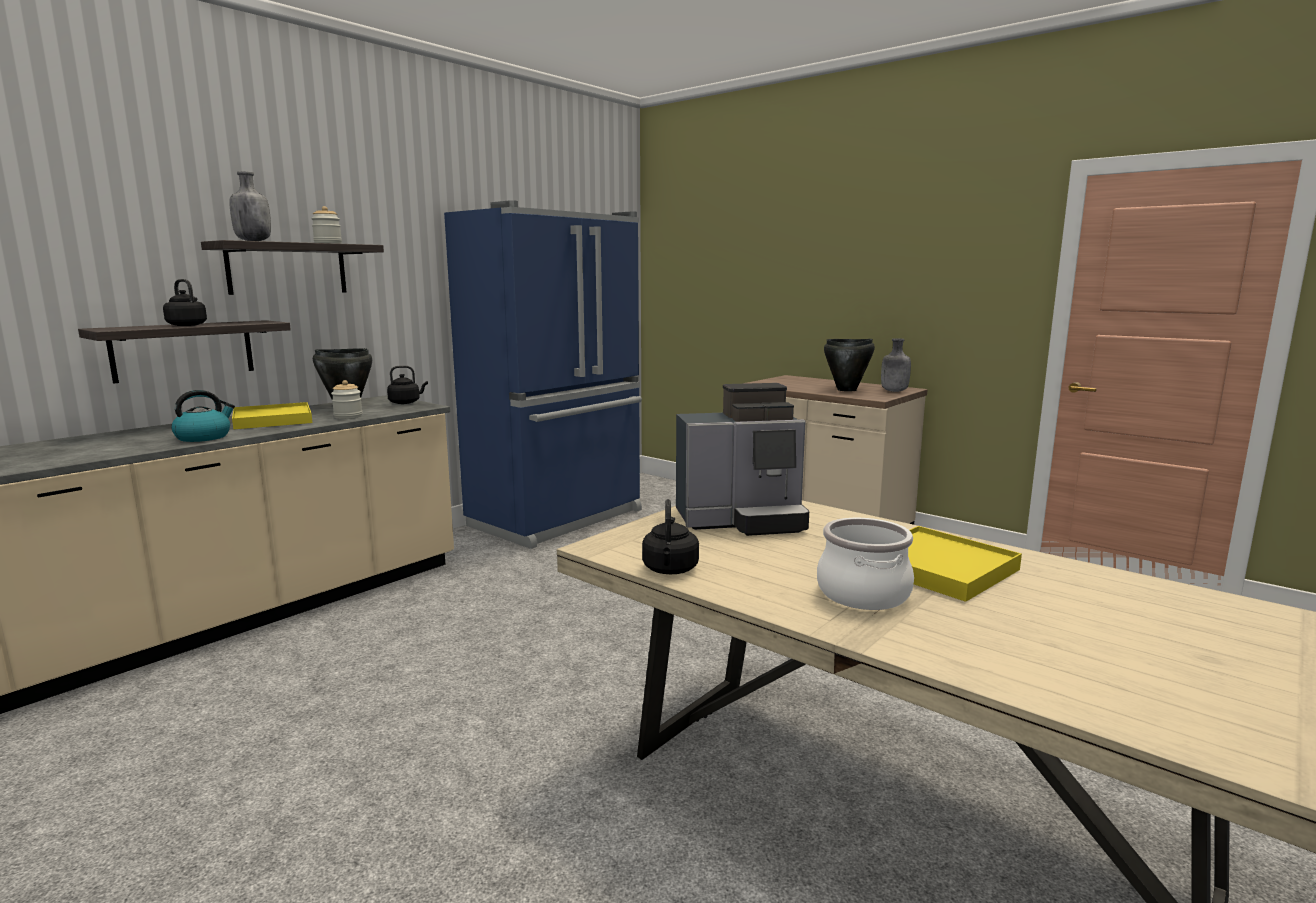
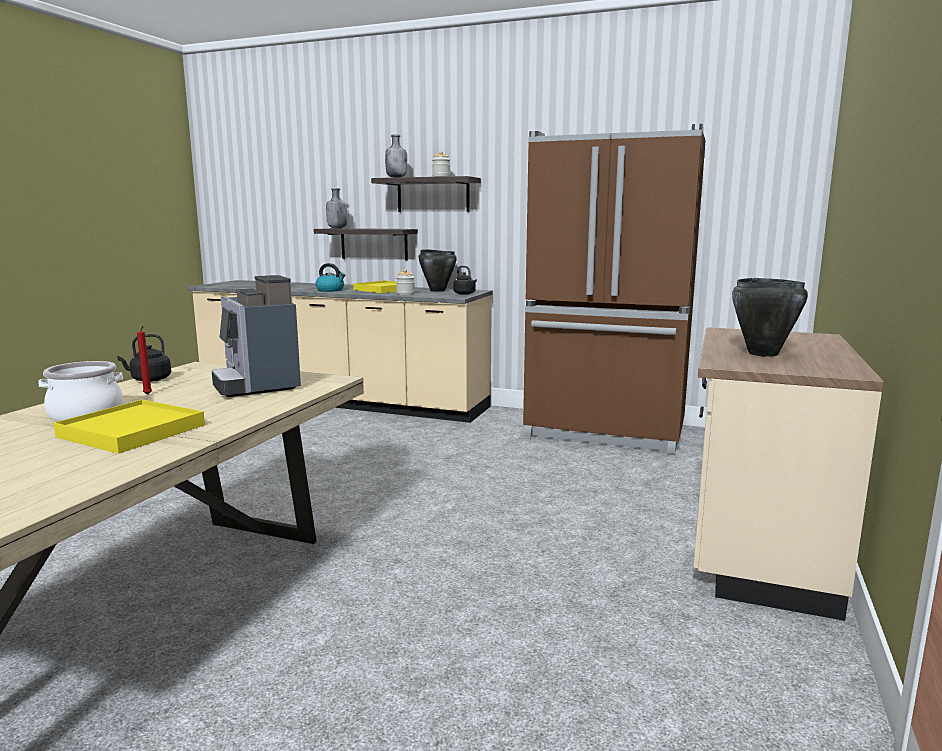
camera: 70 degrees right, 0 degrees up
black kettle [163,279,207,326] -> none
blue fridge [444,200,642,549] -> brown fridge [523,124,706,454]
grey bottle [881,338,911,392] -> grey bottle moved to [326,188,347,229]
none -> red candle [137,326,152,394]

